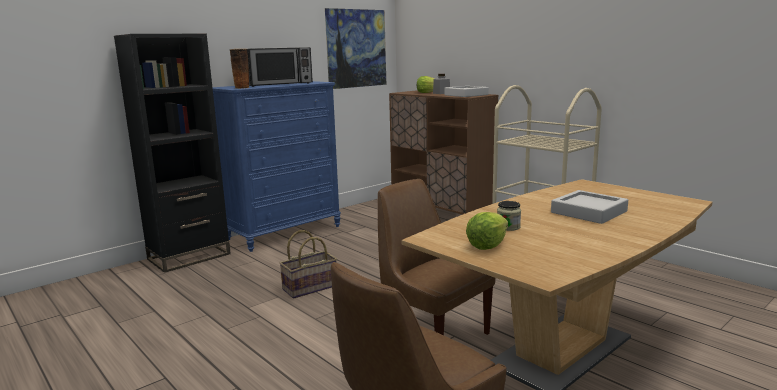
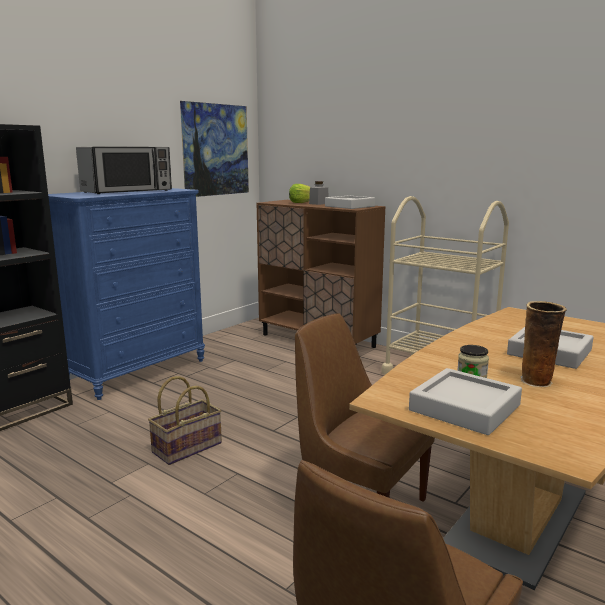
camera: 10 degrees left, 0 degrees up
vase [230,49,249,89] -> vase moved to [520,301,567,387]
lettuce [466,212,508,250] -> grey tray [409,368,522,435]

